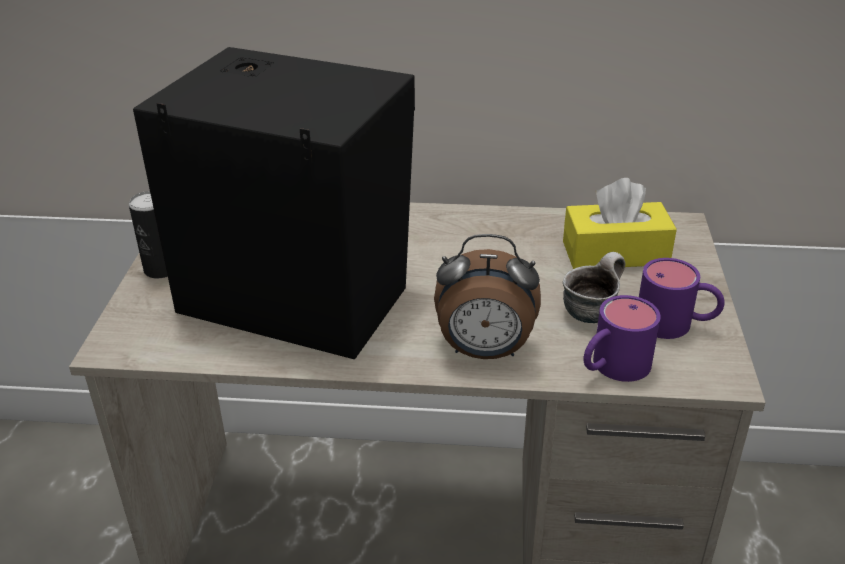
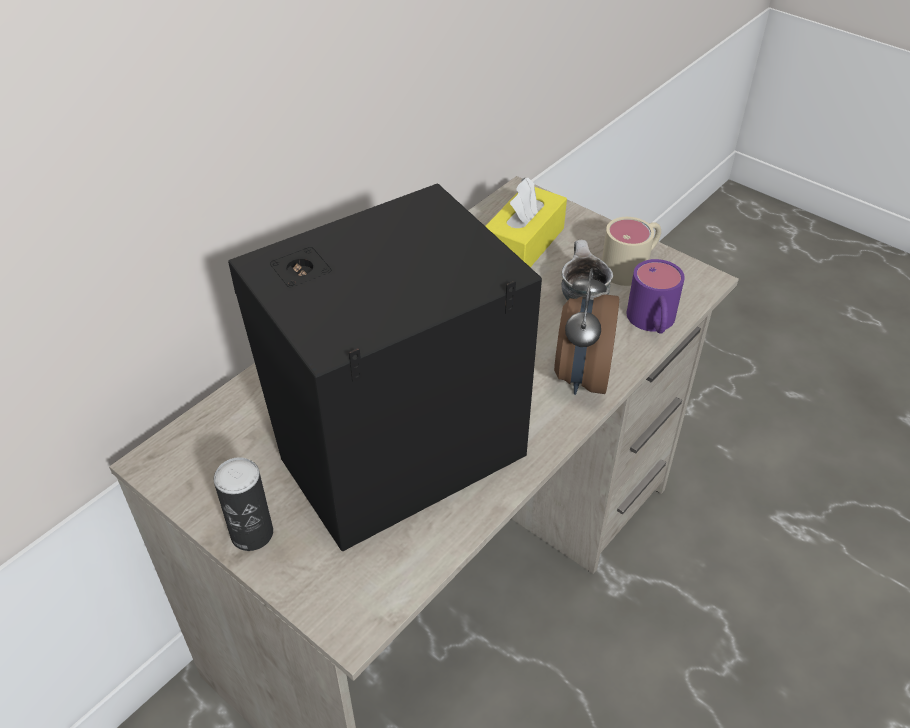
camera: 55 degrees left, 10 degrees up
alarm clock [434,234,541,359] -> alarm clock turned 150 degrees clockwise [554,268,619,395]
purple mug [639,258,725,339] -> beige mug [602,217,661,286]

